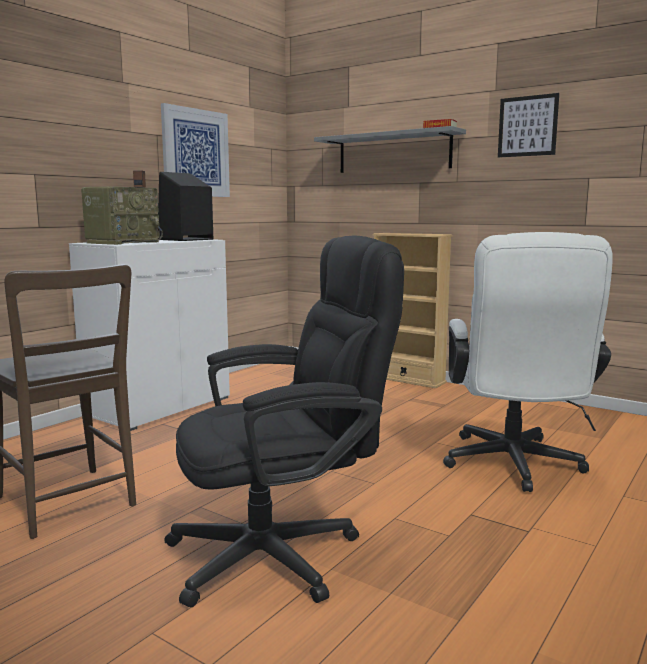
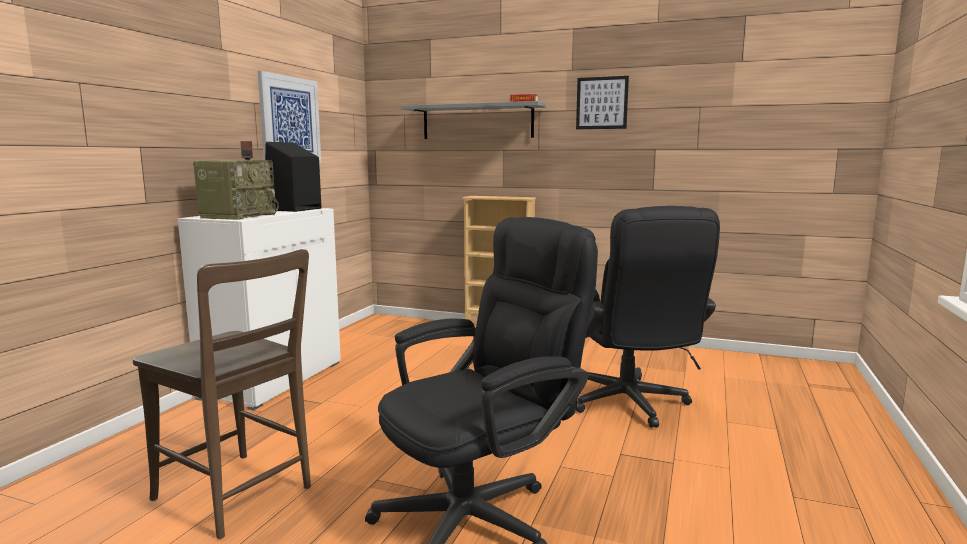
camera: 15 degrees left, 0 degrees up
white office chair [443,232,613,492] -> black office chair [575,206,720,428]

